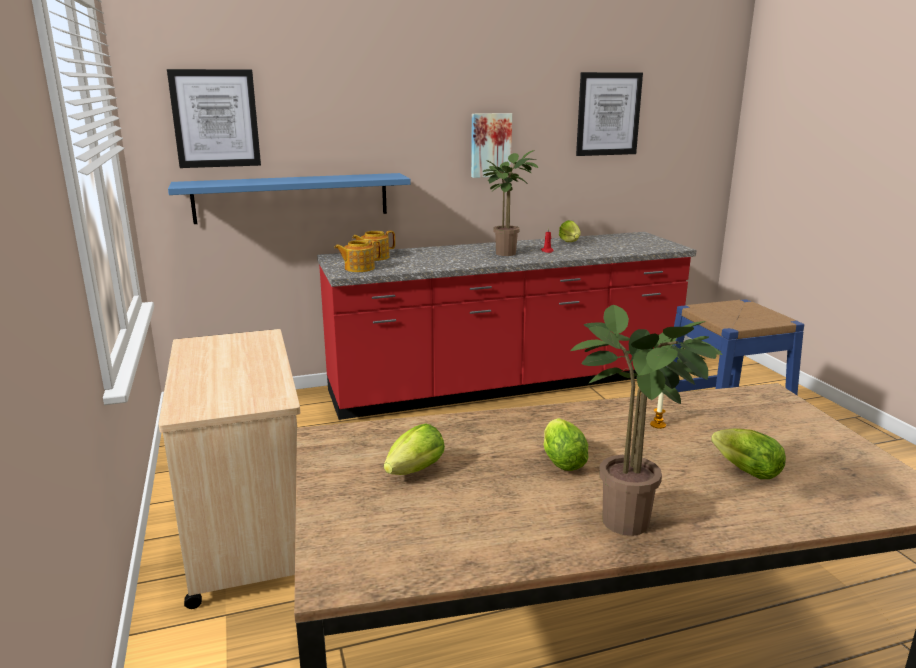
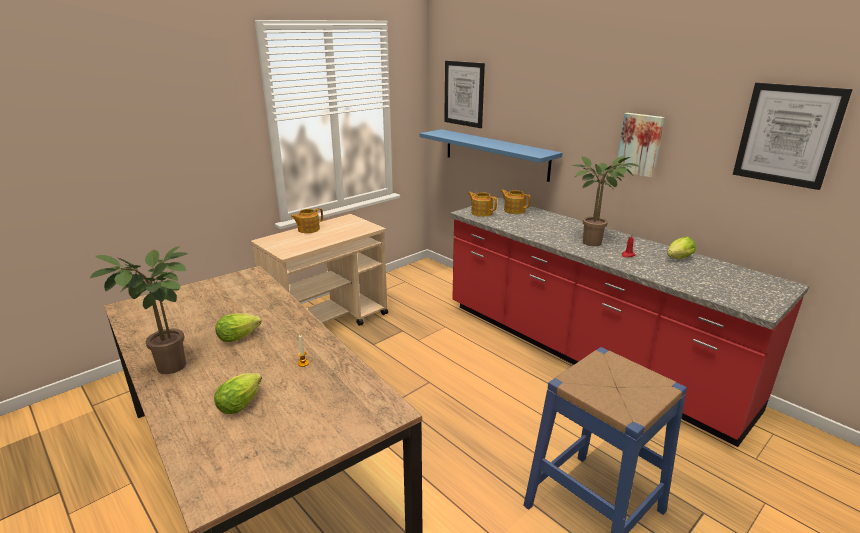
camera: 65 degrees right, 5 degrees up
lettuce [384,423,445,475] -> none
none -> teapot [290,208,323,233]

